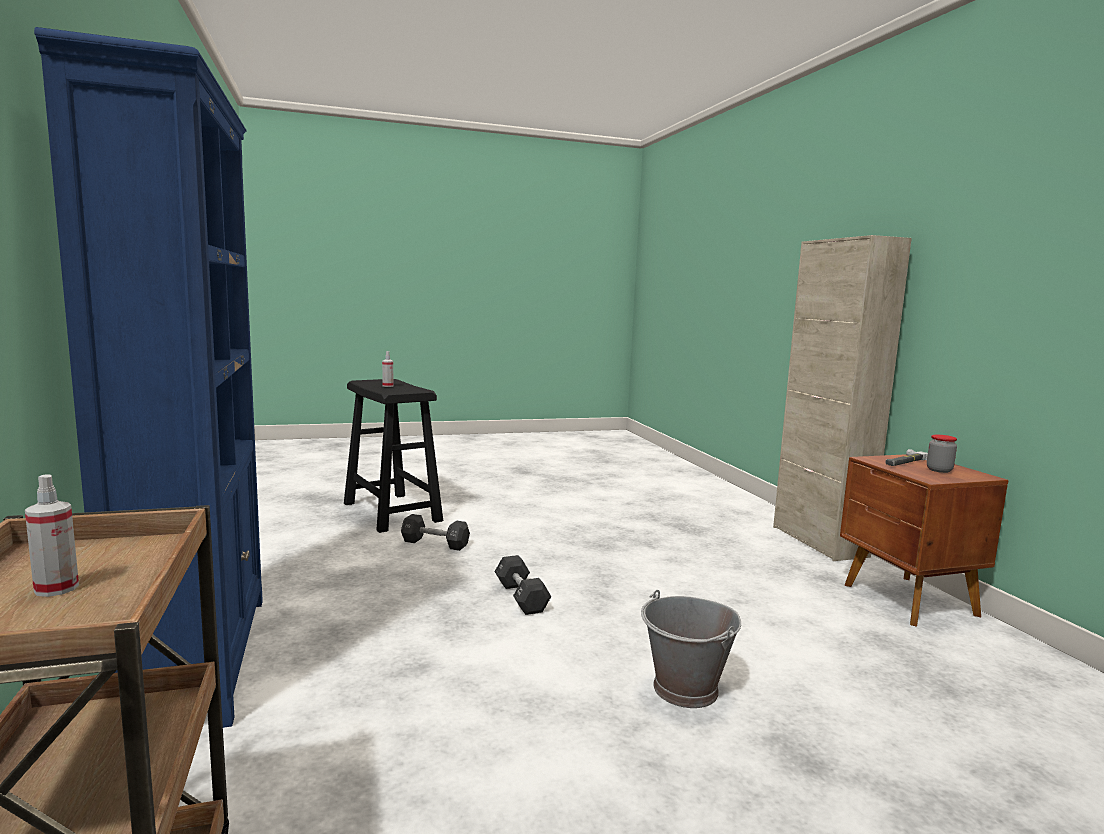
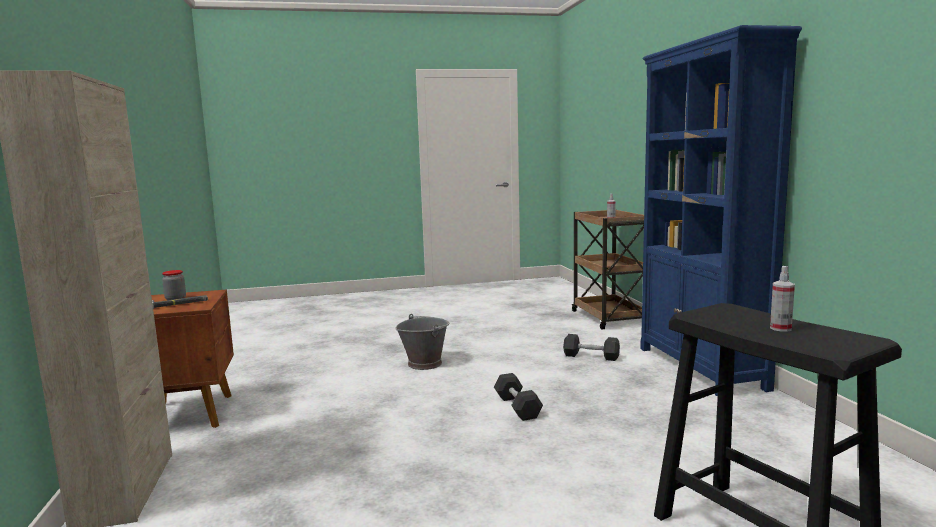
camera: 175 degrees left, 0 degrees up
black dumbbell [401,514,470,551] -> black dumbbell moved to [563,334,620,361]

